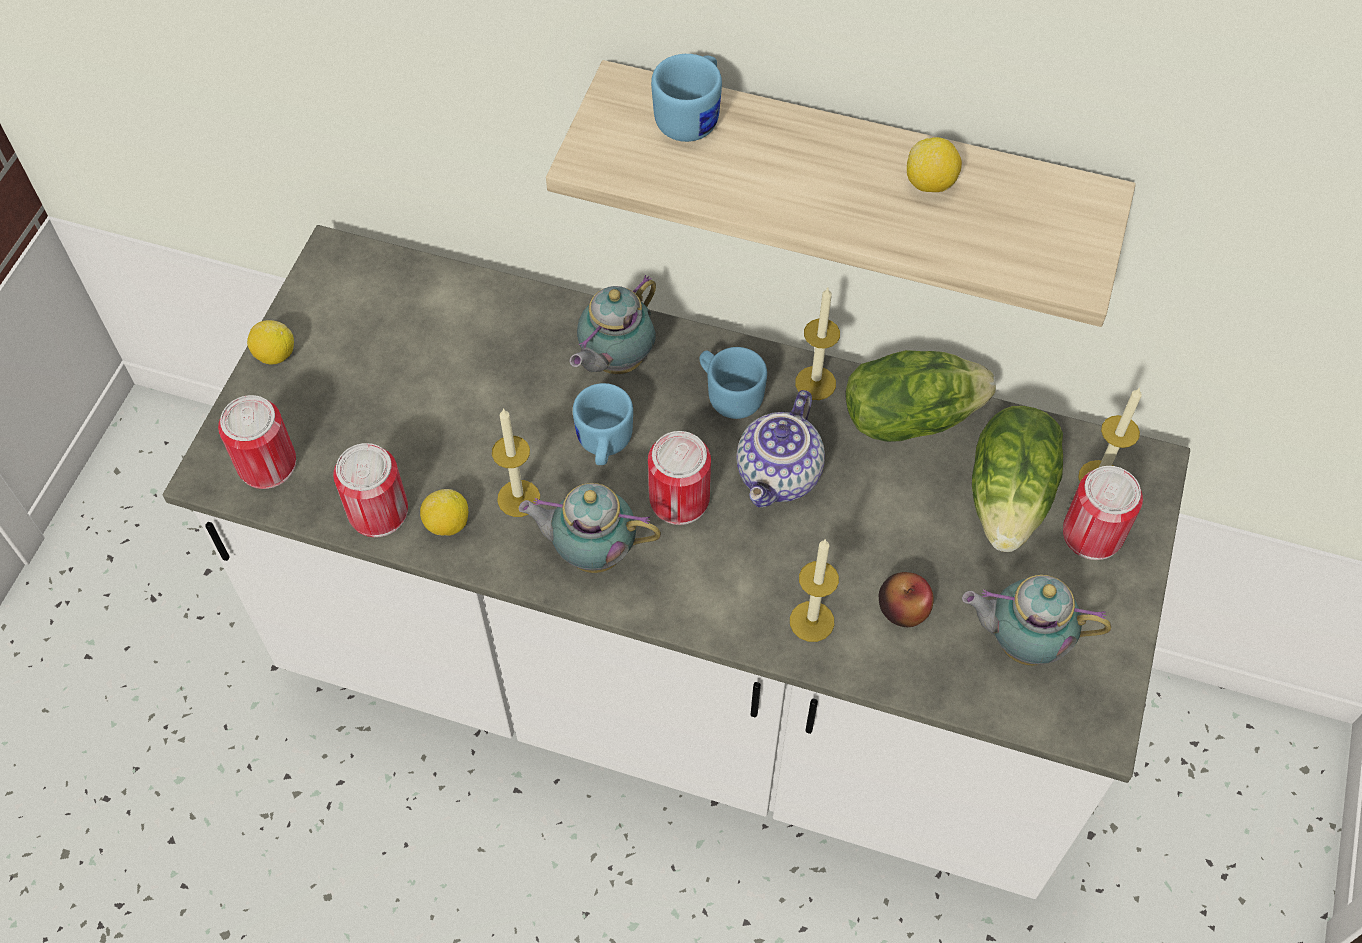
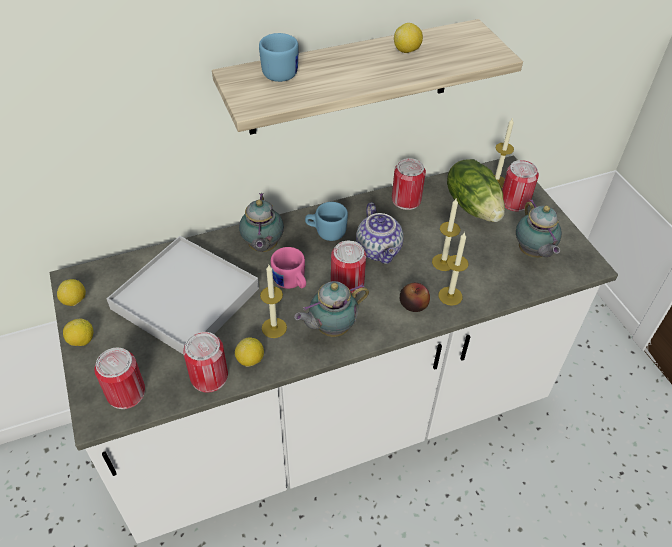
camera: 40 degrees left, 10 degrees down
blue mug [573,383,633,465] -> pink mug [271,247,306,289]
candle [795,288,840,400] -> candle moved to [432,199,460,271]
lettuce [846,350,996,442] -> can [392,158,426,210]
apple [879,572,934,627] -> apple moved to [400,283,430,312]
teapot [962,575,1111,666] -> teapot turned 75 degrees counterclockwise [516,199,562,258]
none -> lemon [57,279,86,306]
none -> white tray [107,236,259,355]

